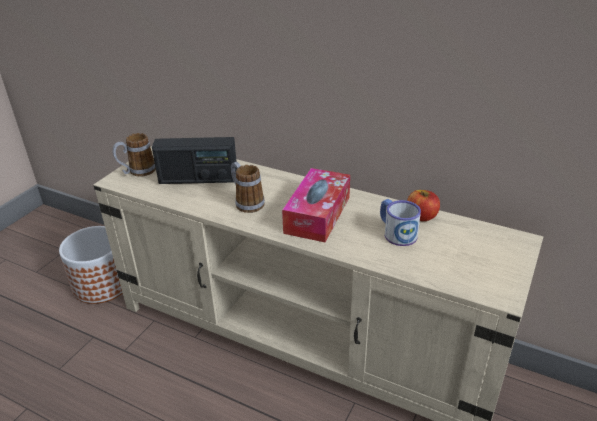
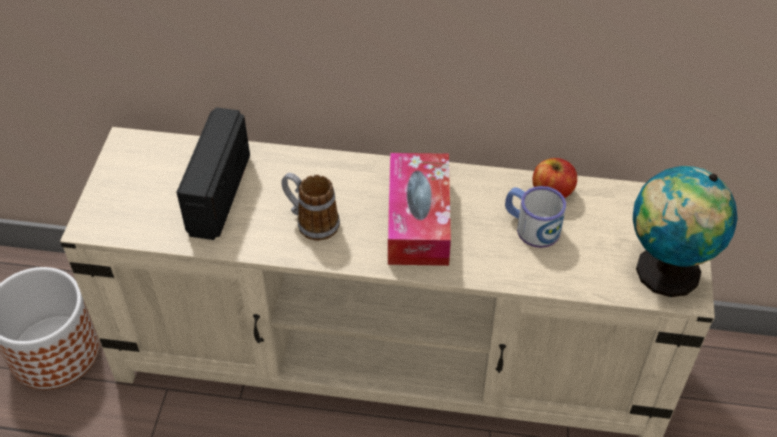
camera: 20 degrees left, 15 degrees up
mug [112,133,156,177] -> none
radio [152,137,237,184] -> radio turned 120 degrees clockwise [176,107,250,240]
none -> globe [633,166,738,297]

